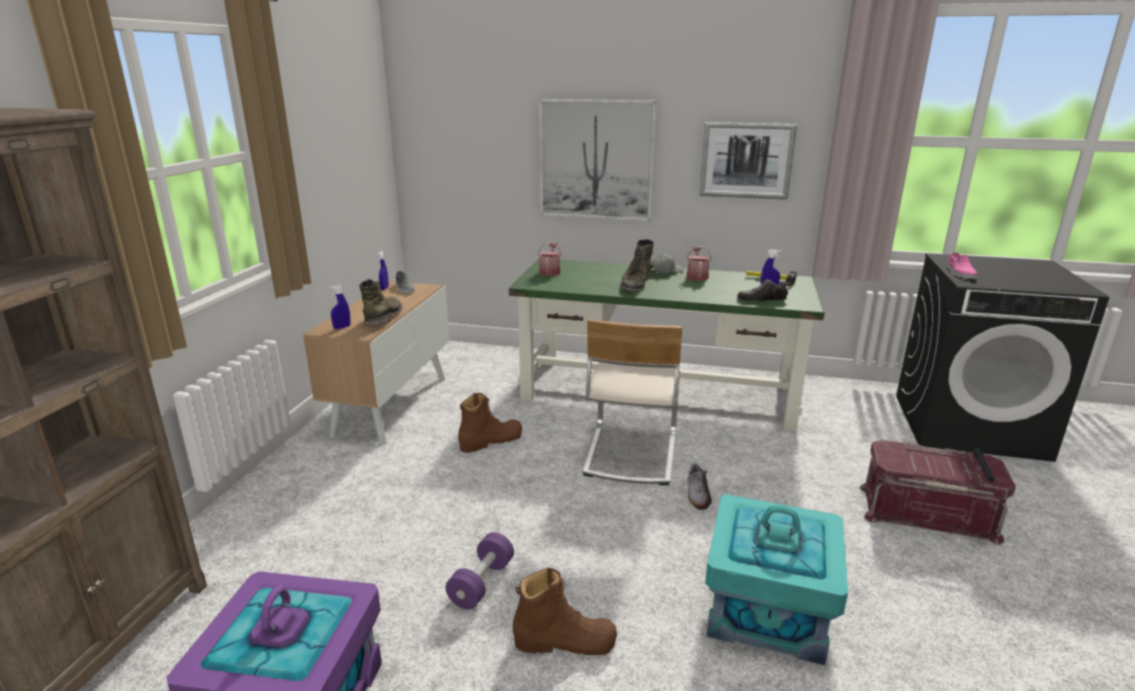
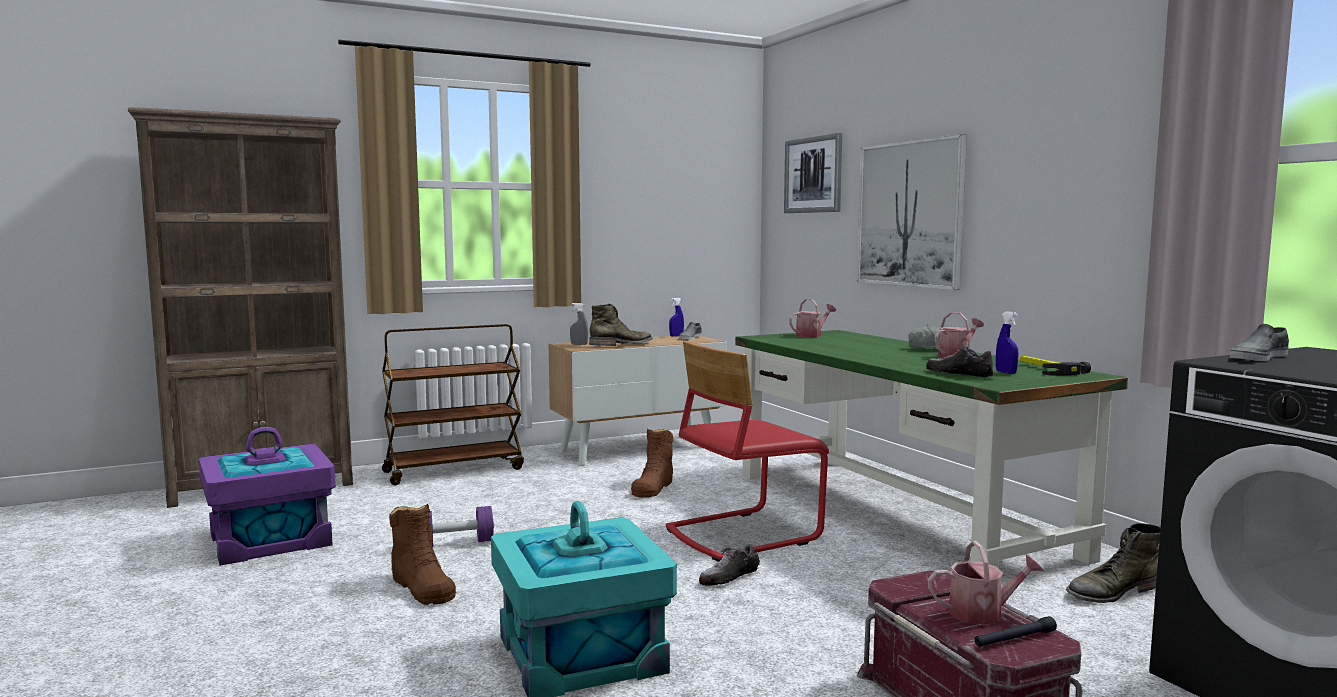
camera: 50 degrees right, 15 degrees down
blue spray bottle [329,285,351,329] -> grey spray bottle [570,303,588,345]
brown boot [458,393,522,453] -> brown boot turned 90 degrees clockwise [631,428,673,498]
beige chair [583,319,682,485] -> red chair [666,341,829,562]
green boot [620,239,654,292] -> green boot moved to [1066,523,1161,603]
picture [699,122,797,200] -> picture moved to [784,133,842,213]
pink shoe [947,252,977,279] -> grey shoe [1230,324,1289,361]
none -> brown cart [382,324,524,485]
none -> watering can [928,541,1044,625]

